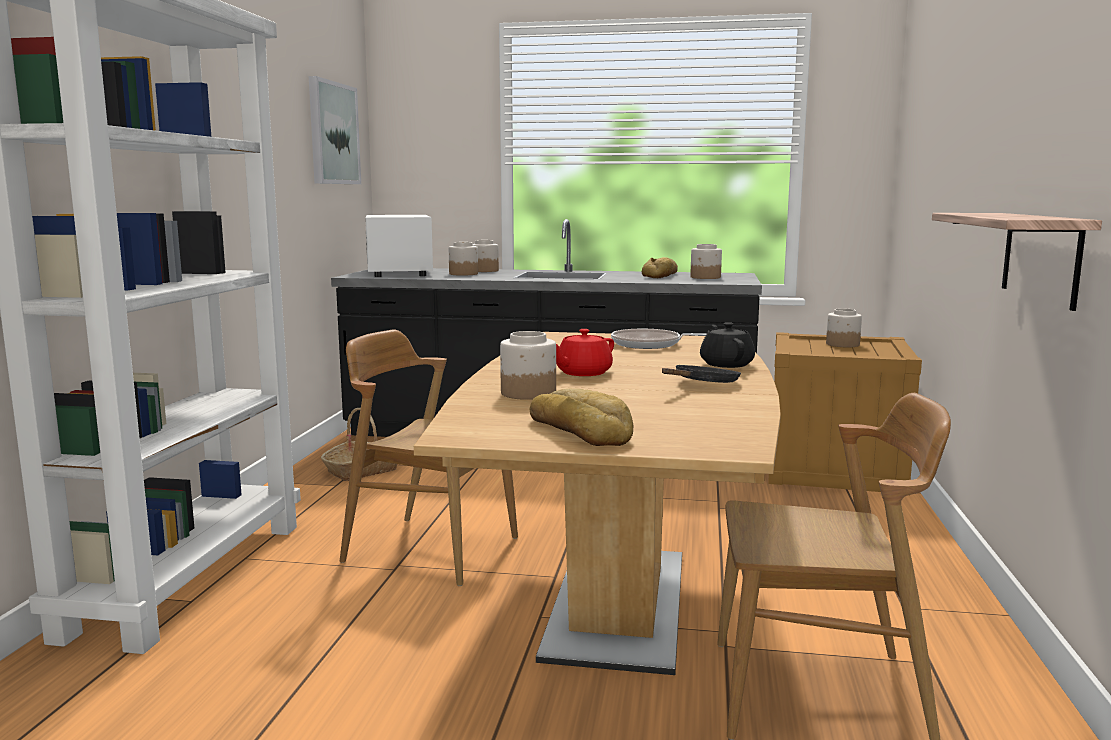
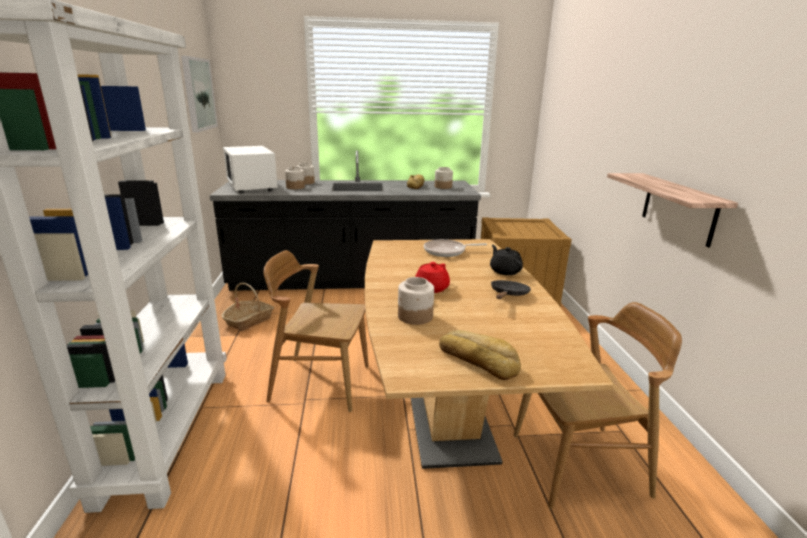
camera: 15 degrees left, 10 degrees up
jar [826,308,862,347] -> none

